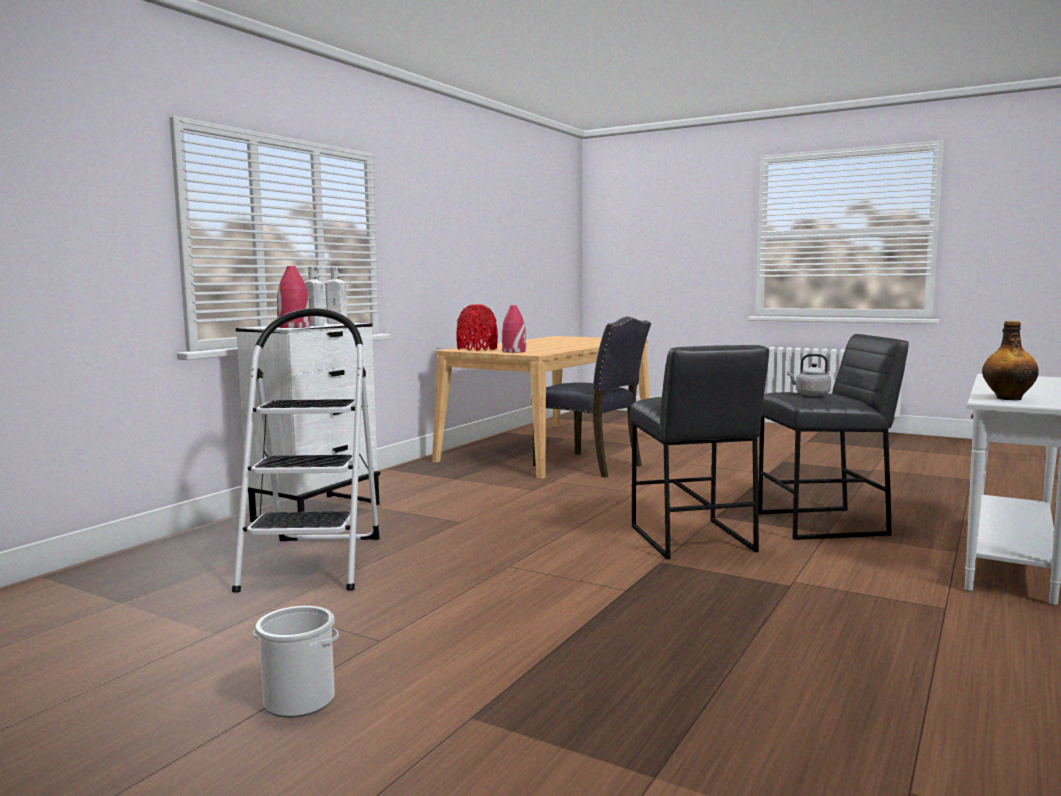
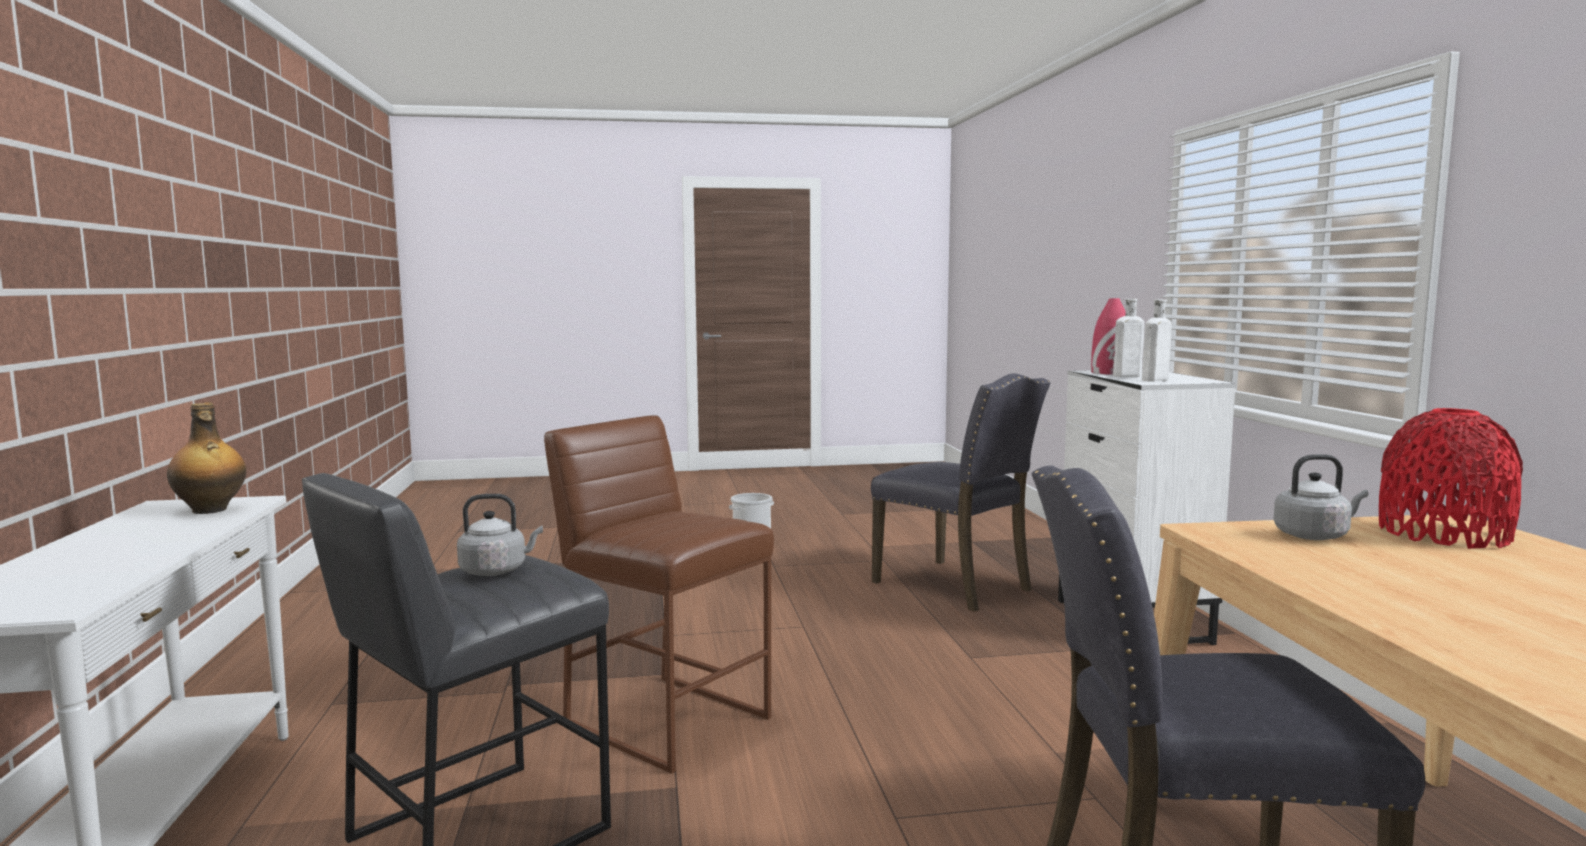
camera: 140 degrees right, 0 degrees up
step ladder [232,308,380,593] -> grey chair [871,373,1051,612]
red vase [502,305,526,353] -> grey kettle [1274,454,1369,540]
grey stool [631,345,769,560] -> brown stool [544,415,774,774]

